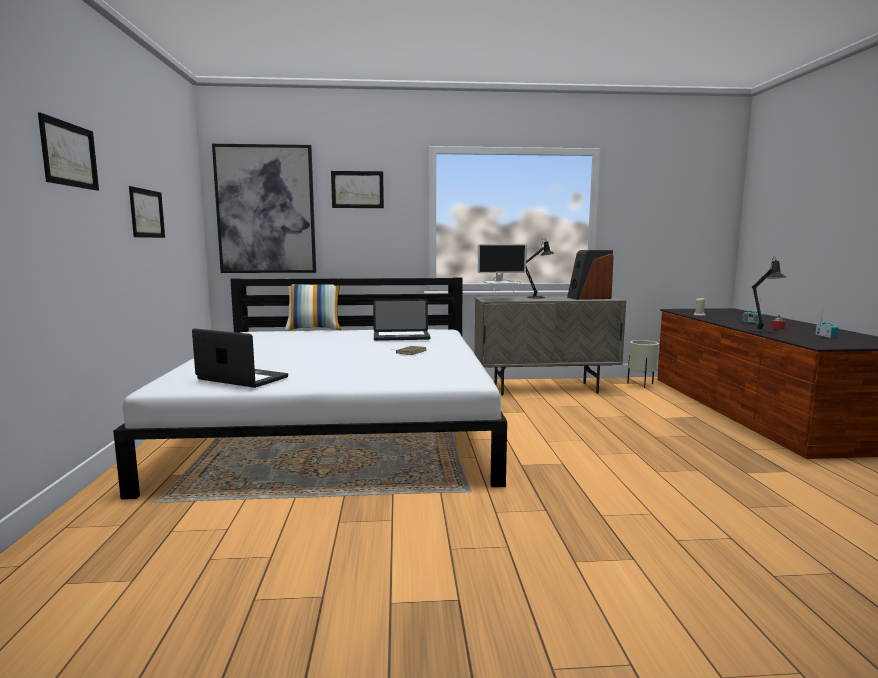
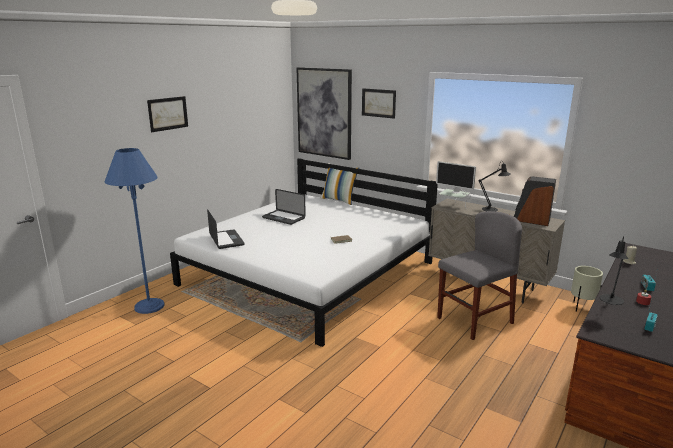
camera: 40 degrees right, 10 degrees up
picture [129,186,165,238] -> none
laptop [373,299,431,341] -> laptop moved to [262,189,306,225]
none -> blue floor lamp [104,148,165,314]
none -> grey chair [437,211,522,340]

